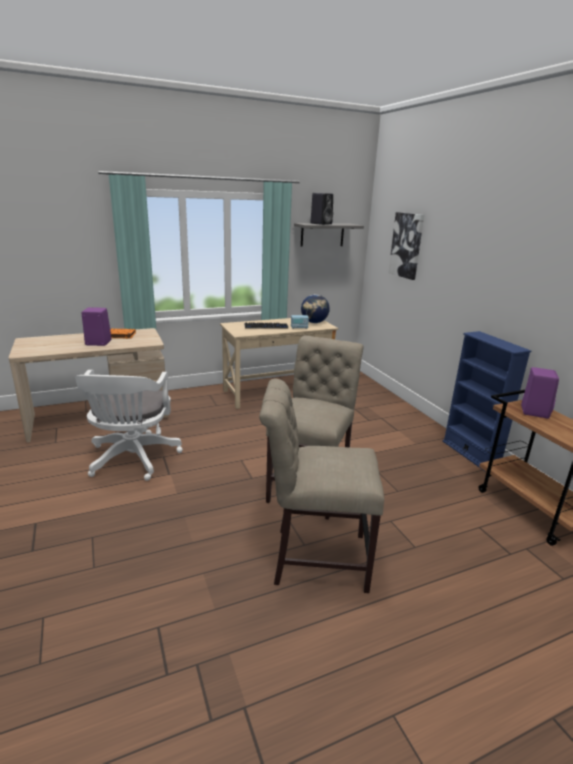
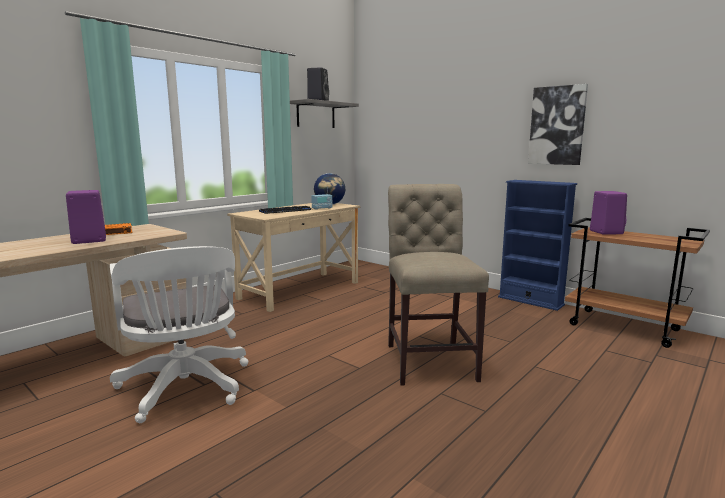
camera: 25 degrees left, 10 degrees down
beige chair [259,379,384,593] -> none
picture [388,212,424,280] -> picture moved to [528,84,588,165]

